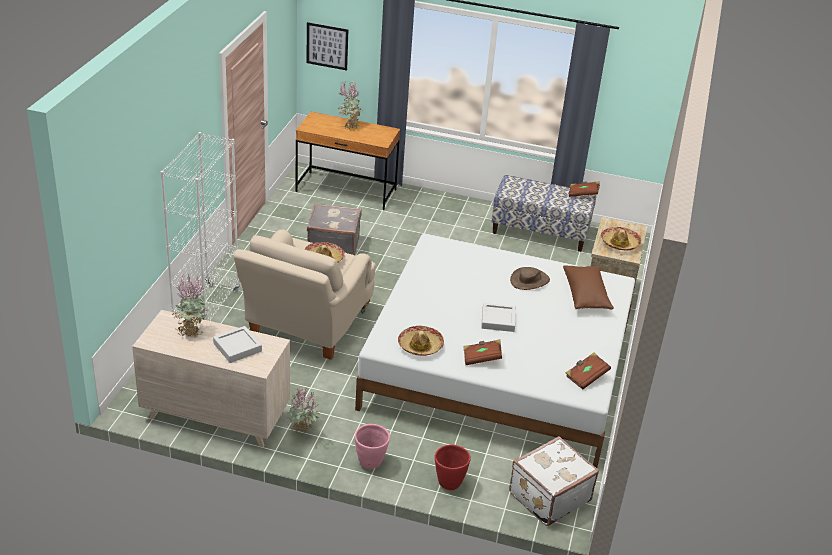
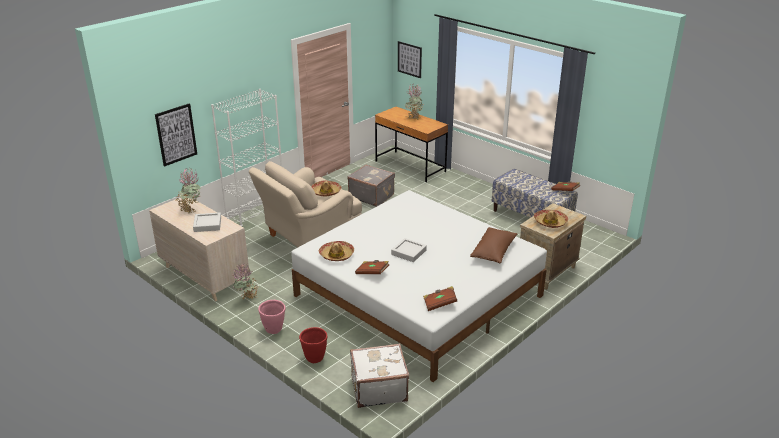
camera: 30 degrees right, 5 degrees down
brown hat [510,267,550,290] -> none
none -> picture [155,103,197,167]

